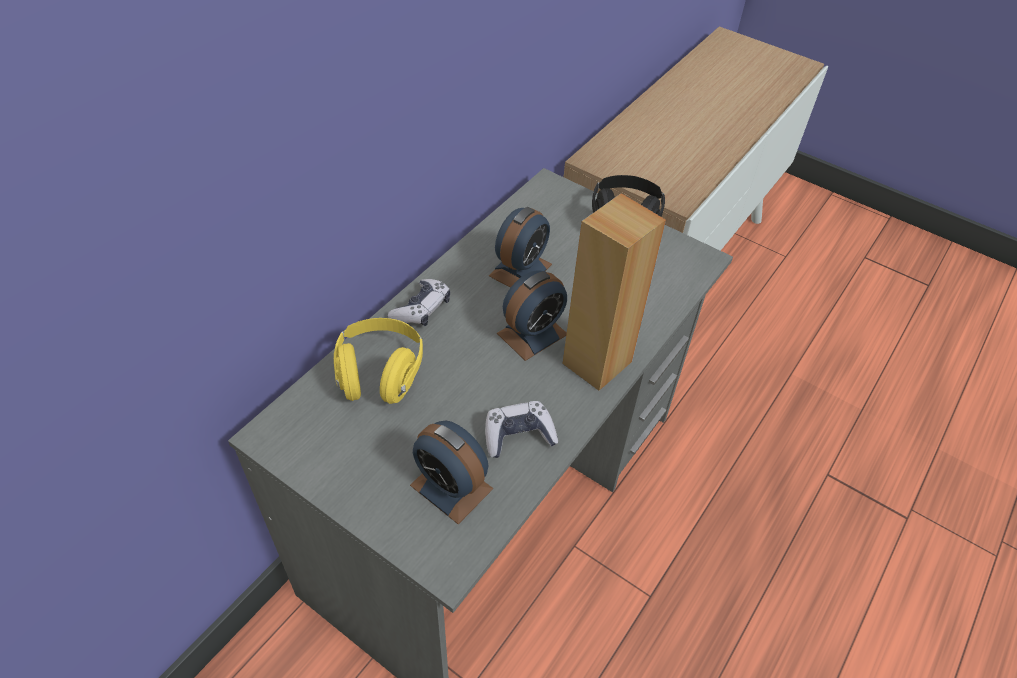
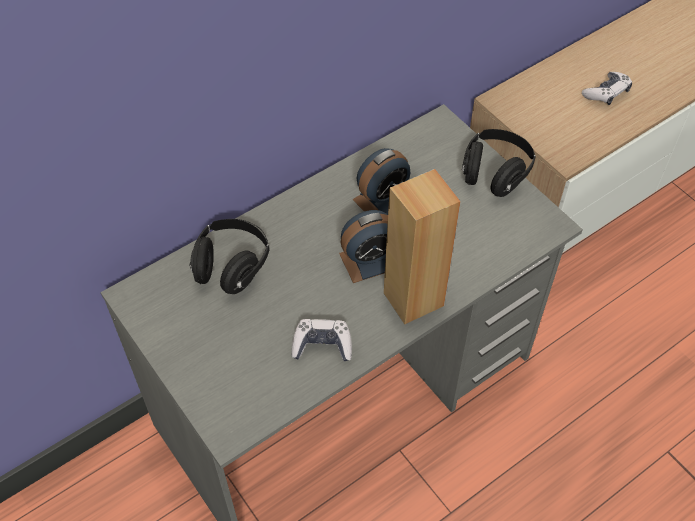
camera: 20 degrees right, 5 degrees up
yellow headphones [334,318,423,404] -> black headphones [190,219,270,294]
game controller [388,279,450,326] -> game controller moved to [582,72,632,105]
alarm clock [410,421,493,524] -> none

